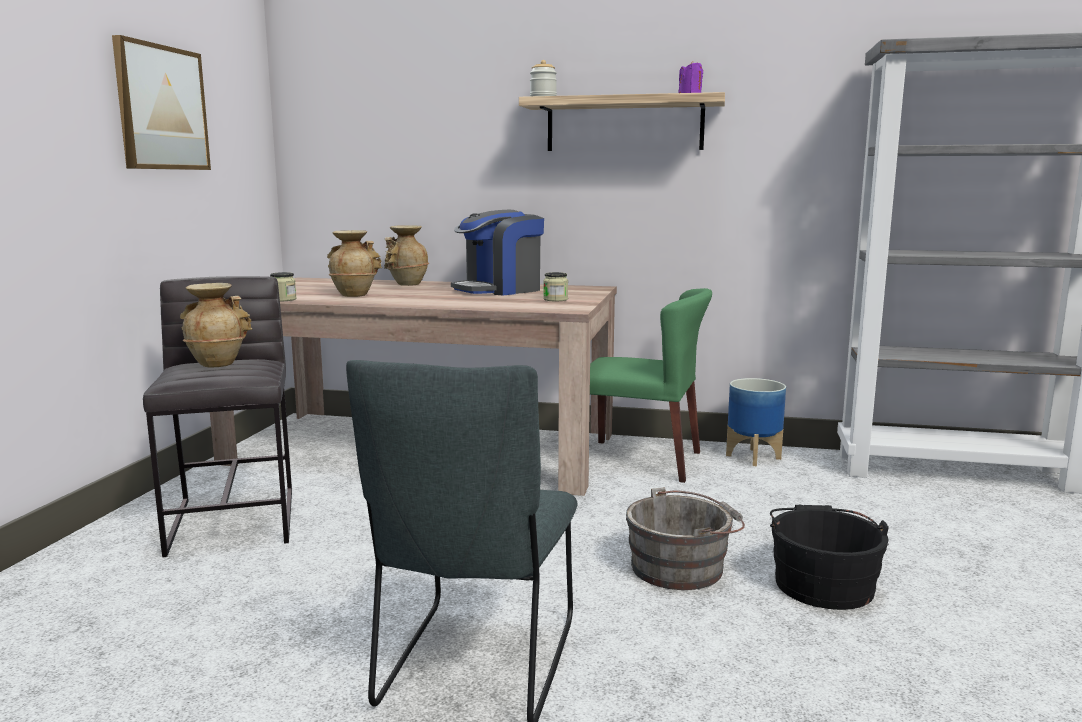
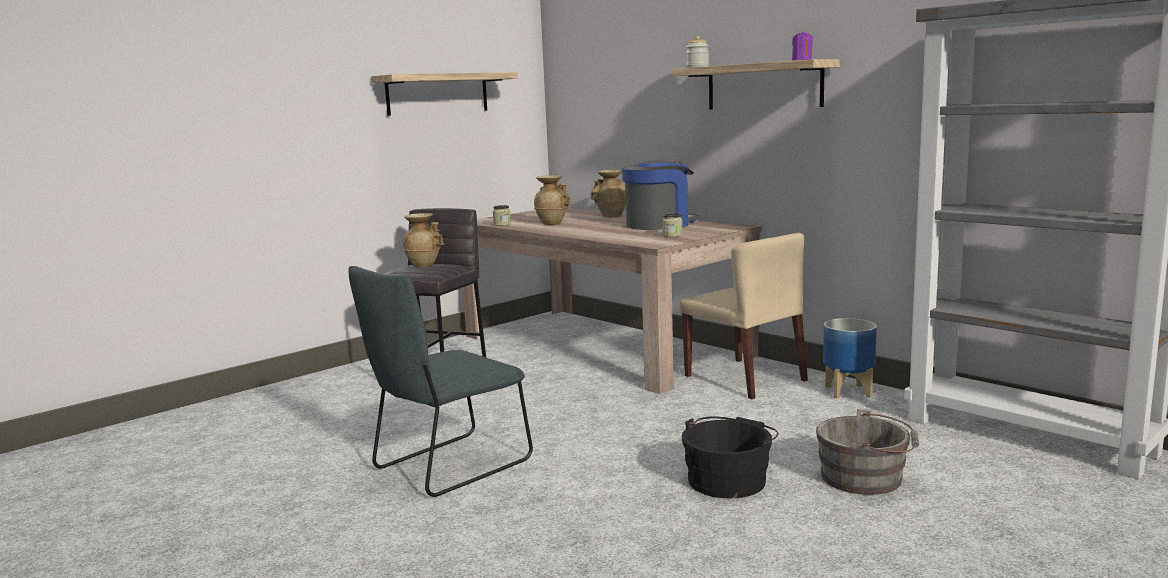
camera: 35 degrees right, 0 degrees up
picture [112,35,211,170] -> shelf [371,72,518,116]
coffee machine [451,210,544,296] -> coffee machine turned 150 degrees clockwise [622,160,698,230]
green chair [590,288,712,483] -> beige chair [680,233,808,399]
grey bucket [626,487,745,590] -> grey bucket moved to [816,409,919,495]

